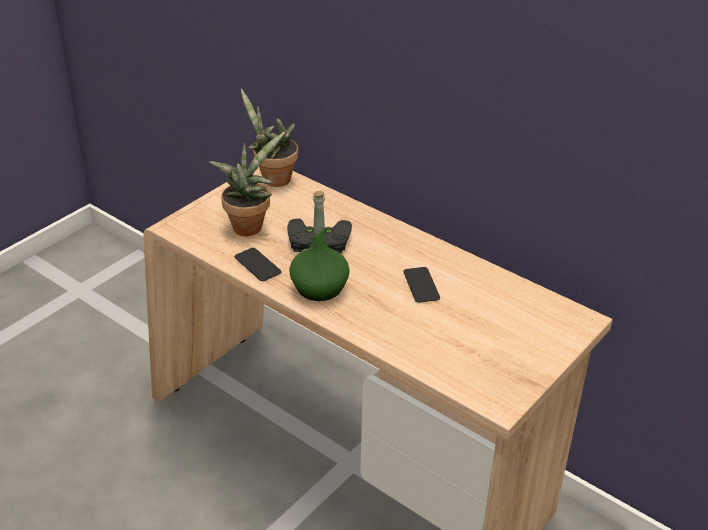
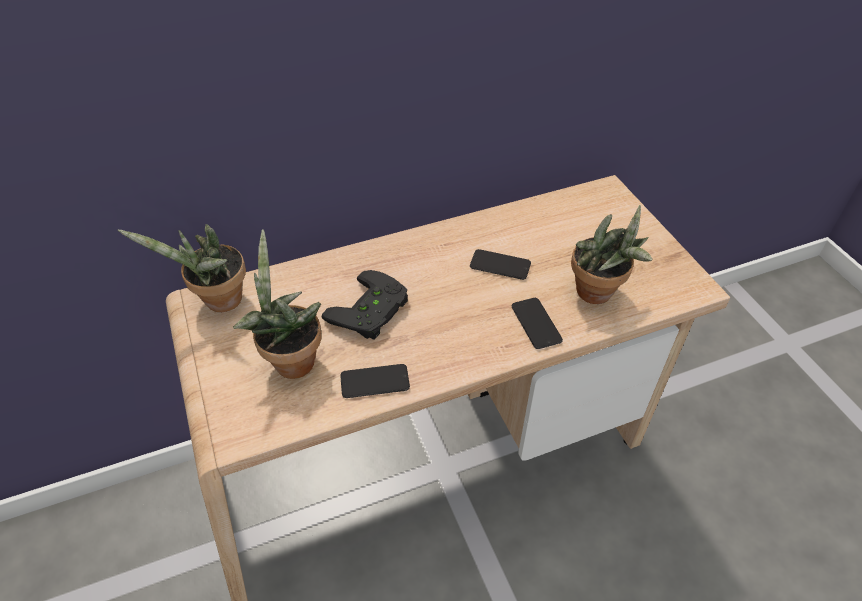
camera: 60 degrees left, 10 degrees up
green bottle [289,191,350,301] -> none
none -> phone [512,298,563,349]
none -> potted plant [571,205,652,304]

